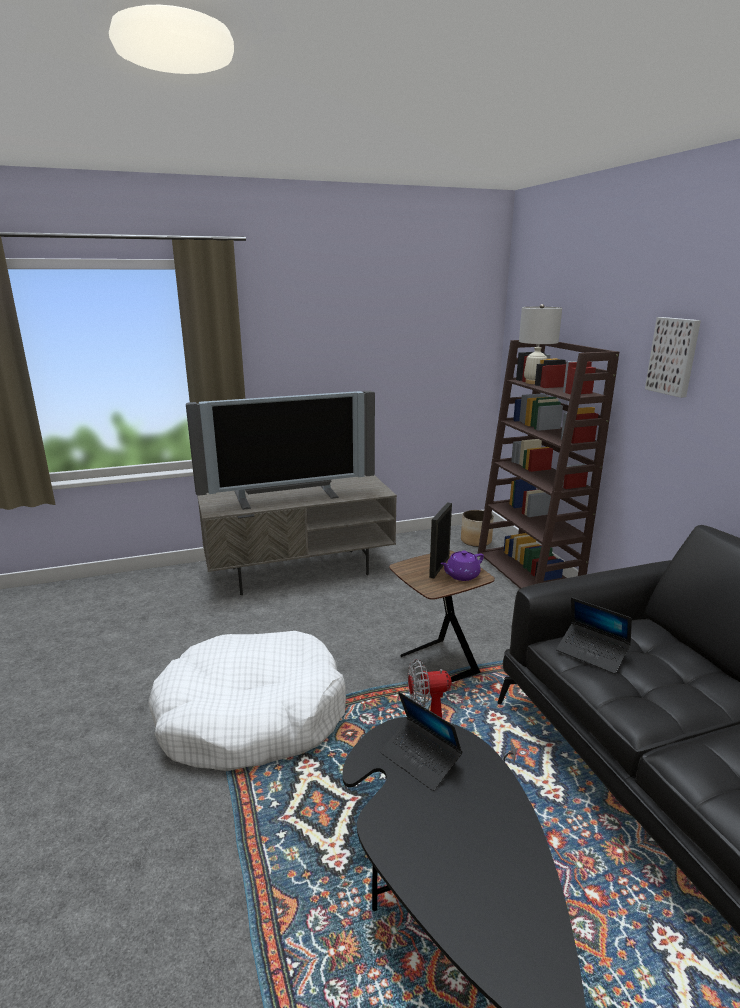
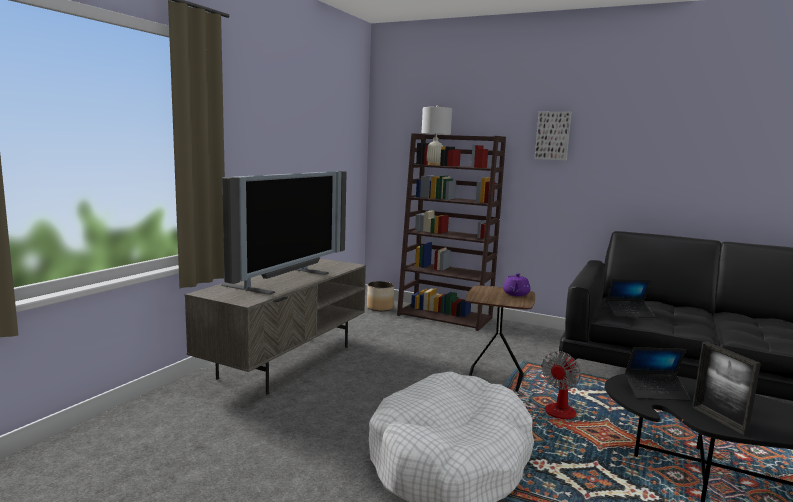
camera: 45 degrees left, 10 degrees down
picture frame [429,502,452,578] -> picture frame moved to [692,341,761,435]

